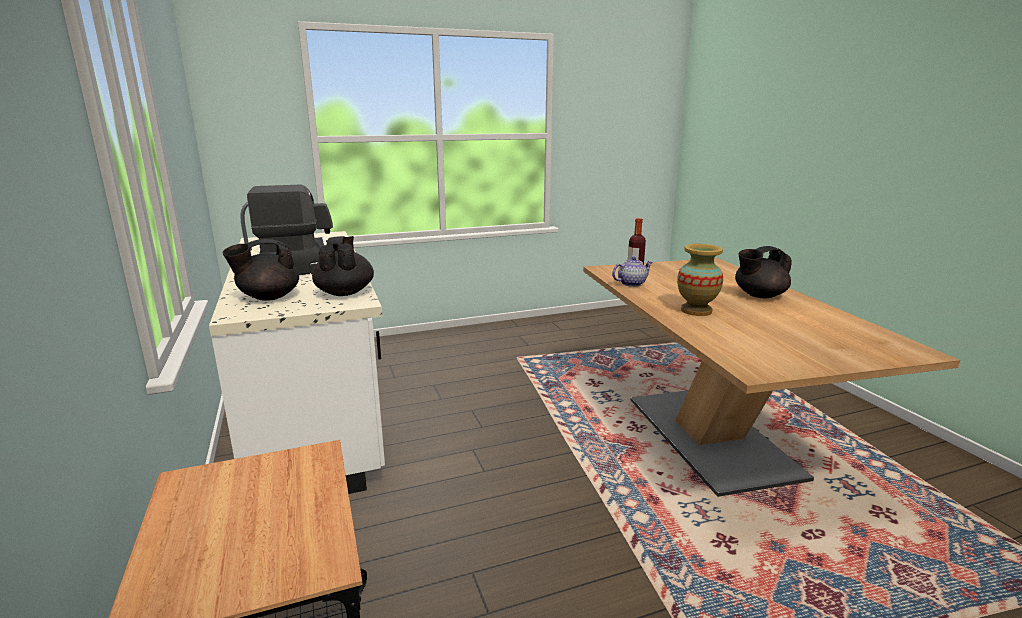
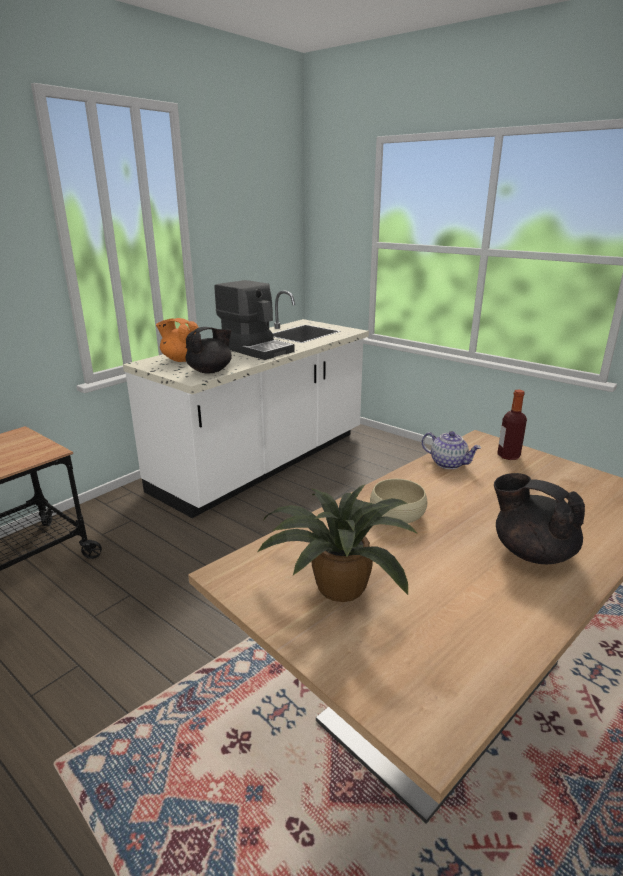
camera: 60 degrees right, 5 degrees up
black teapot [222,239,299,301] -> orange teapot [156,318,199,362]
vase [677,244,723,316] -> beige bowl [370,479,427,523]
none -> potted plant [258,485,418,602]

